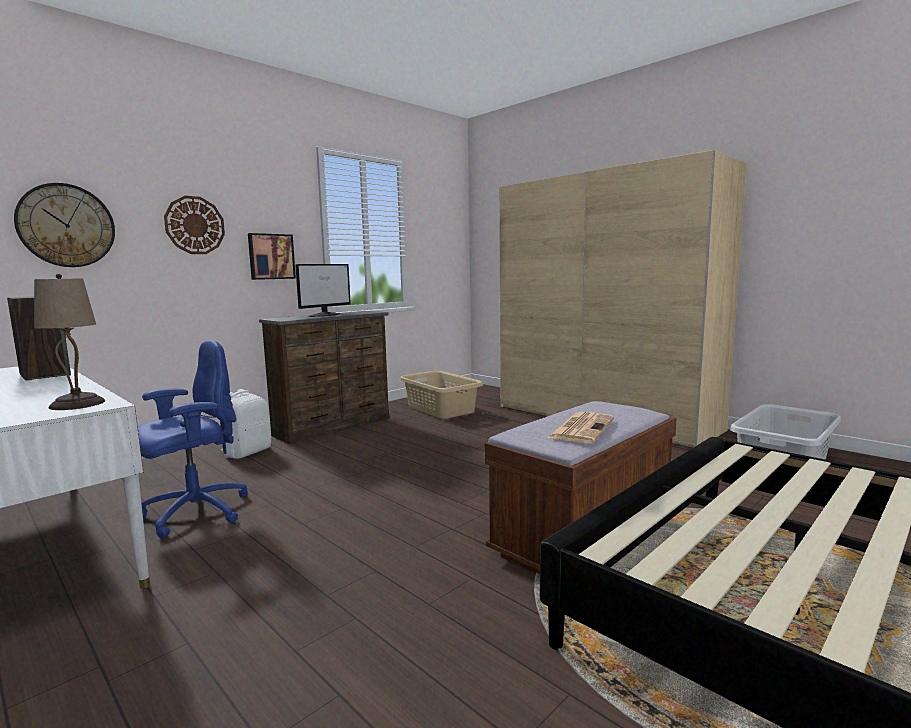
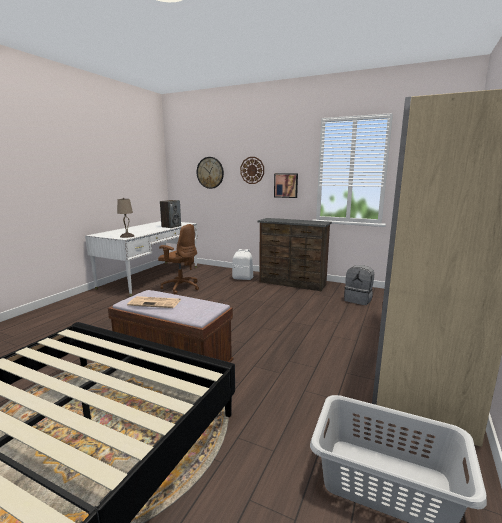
camera: 70 degrees right, 5 degrees up
blue office chair [138,340,248,538] -> brown office chair [158,224,199,294]
monitor [295,264,351,317] -> none
beige laundry basket [400,371,483,419] -> grey backpack [344,265,374,305]

